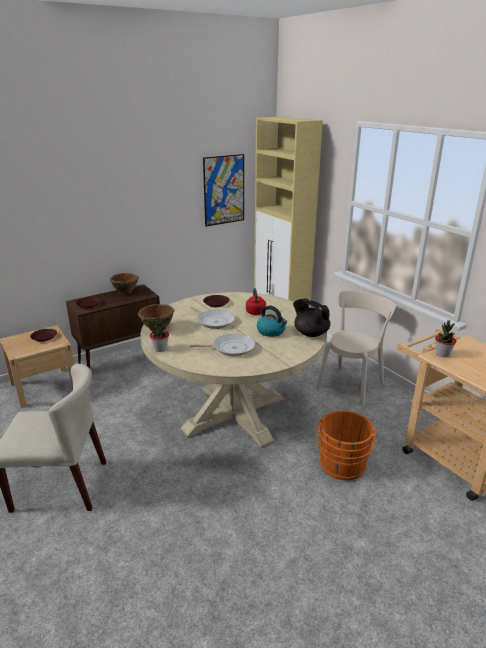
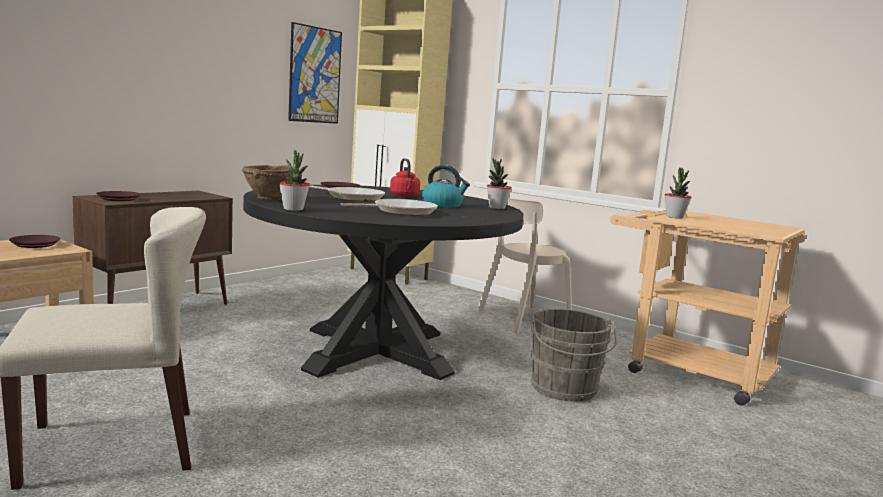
camera: 20 degrees left, 15 degrees down
brown bowl [110,273,139,294] -> none
beige dining table [141,292,327,448] -> black dining table [243,185,524,380]
black teapot [293,299,330,337] -> potted plant [487,158,512,209]
beige chair [316,291,396,406] -> beige chair turned 135 degrees counterclockwise [477,198,572,333]
orange bucket [316,411,376,481] -> grey bucket [531,309,618,402]

